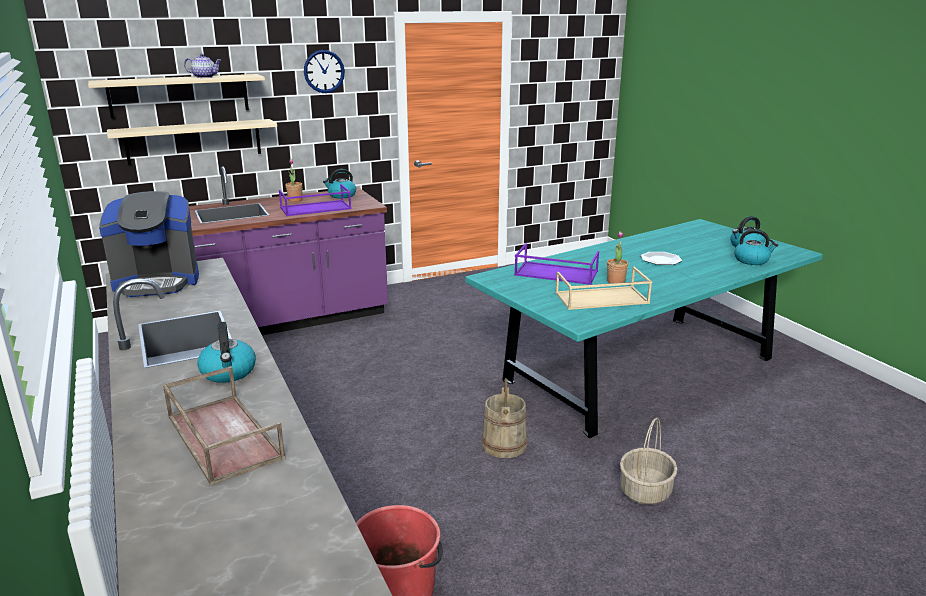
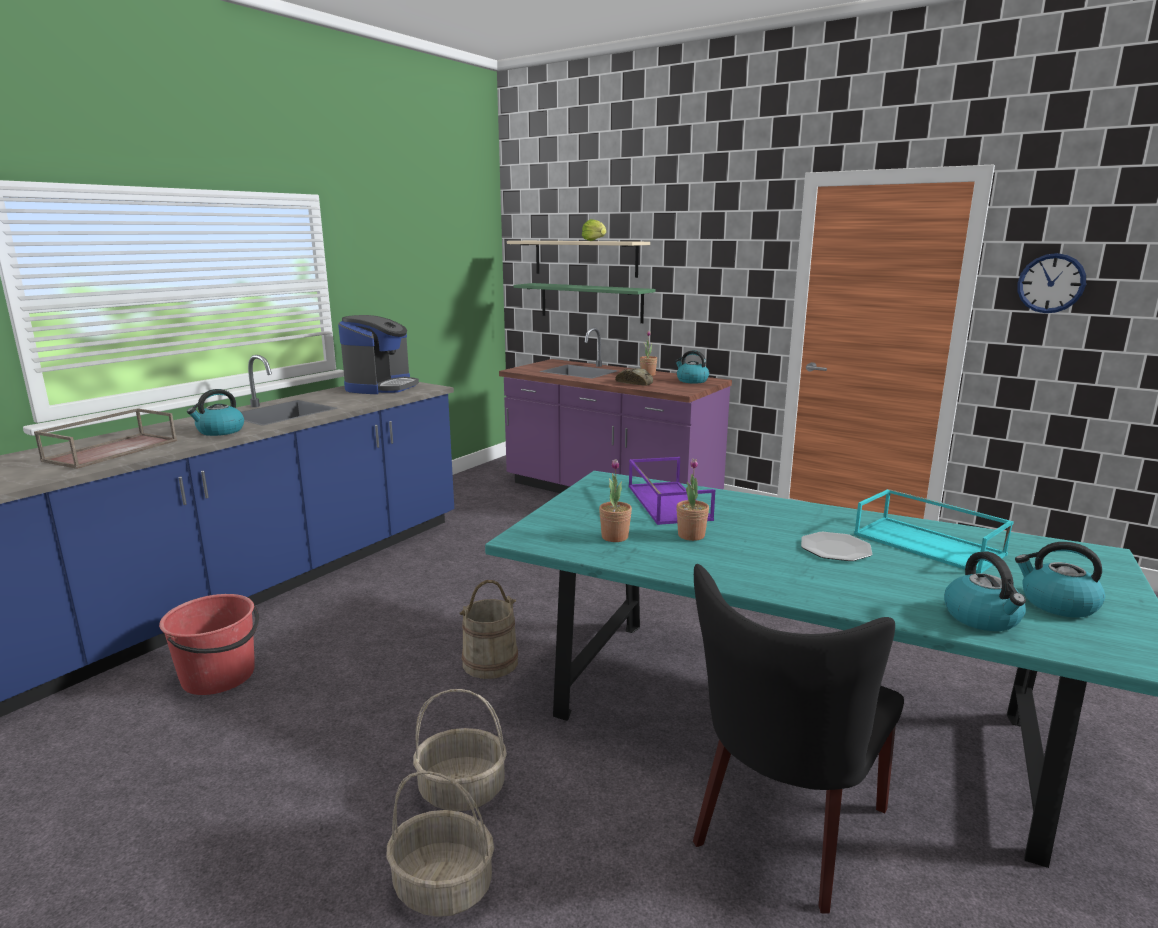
camera: 60 degrees right, 5 degrees down
coffee machine [99,191,199,297] -> coffee machine turned 120 degrees counterclockwise [338,315,419,394]
beige shelf [107,119,277,165] -> green shelf [513,283,656,323]
teapot [184,54,221,78] -> lettuce [582,219,606,241]
purple tray [279,184,352,216] -> bread [615,368,653,386]
wall clock [304,50,345,93] -> wall clock moved to [1018,253,1086,313]
beige tray [555,267,652,310] -> potted plant [599,459,632,542]
none -> basket [387,771,494,917]
none -> black chair [693,564,904,913]
none -> turquoise tray [854,489,1014,574]

